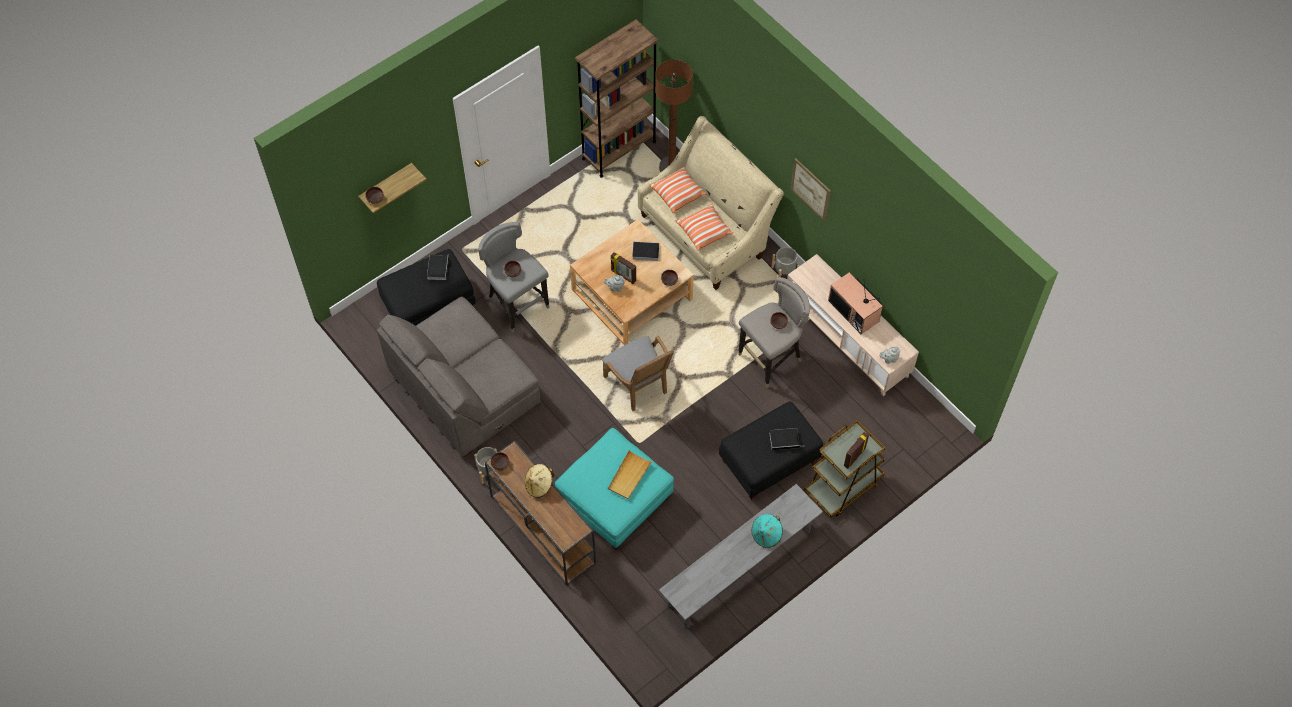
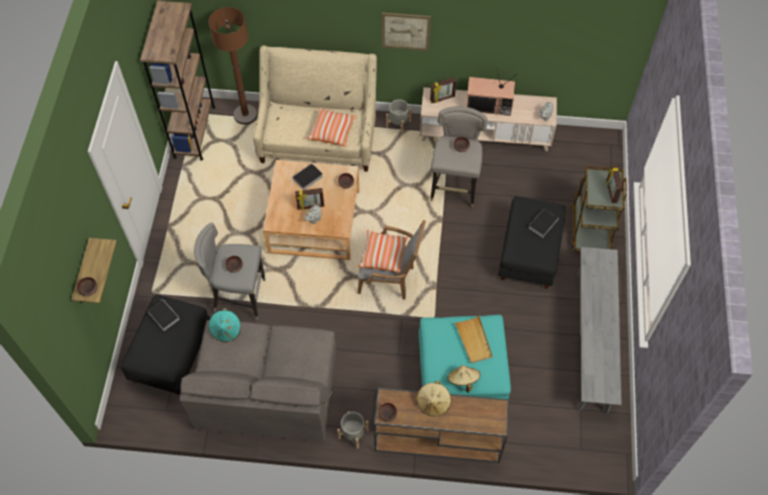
camera: 45 degrees left, 0 degrees up
pillow [649,166,707,213] -> pillow moved to [358,230,408,273]
turquoise hat [752,514,783,548] -> turquoise hat moved to [208,308,241,342]
none -> picture frame [430,77,456,103]
none -> beige hat [447,365,480,393]

